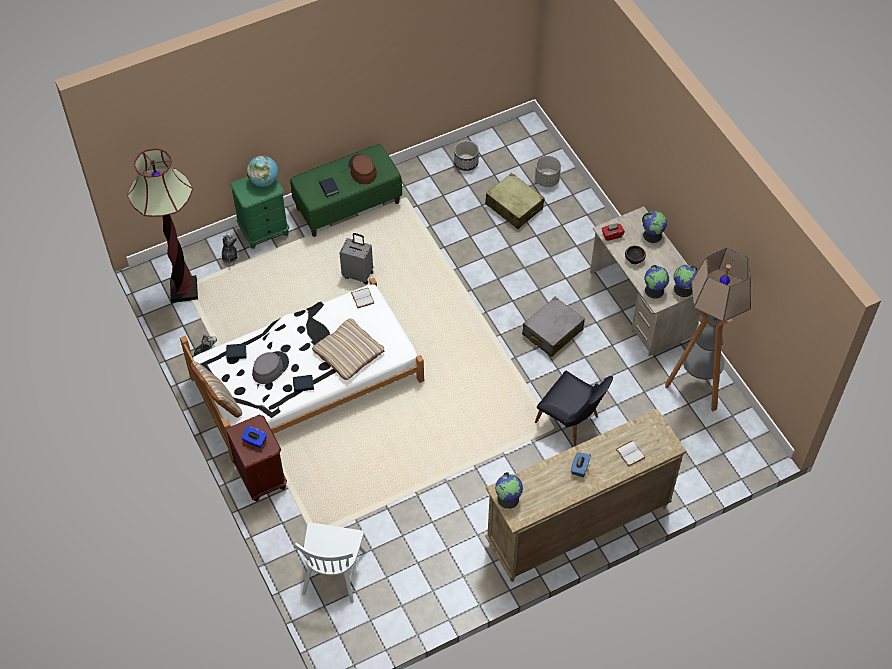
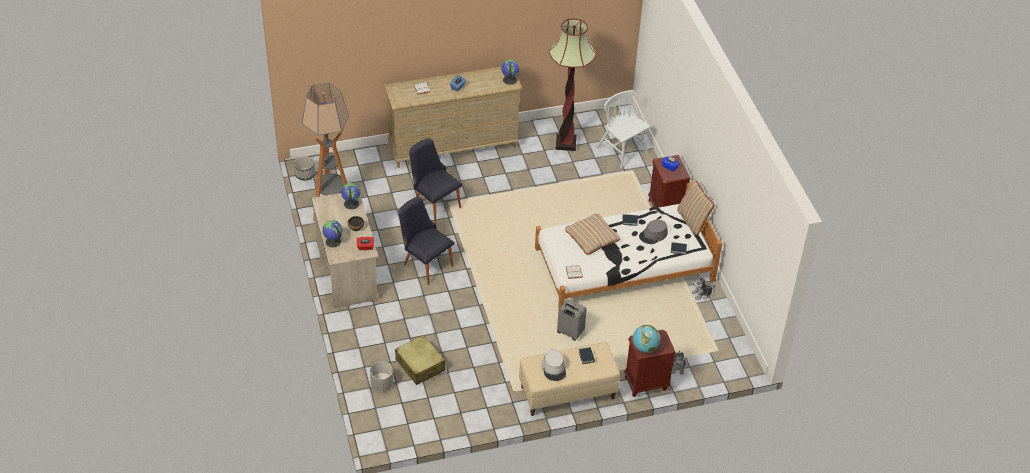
camera: 170 degrees left, 10 degrees down
floor lamp [127,148,198,303] -> floor lamp moved to [549,18,596,151]
green nightstand [230,176,289,249] -> brown nightstand [624,330,676,397]
green bench [290,144,402,237] -> beige bench [519,342,620,416]
white chair [295,522,366,603] -> white chair turned 60 degrees counterclockwise [597,90,650,168]
brown hat [348,154,377,184] -> grey hat [542,349,566,381]
planter [454,140,479,171] -> planter moved to [294,156,315,181]
grey suitcase [522,297,585,357] -> black chair [399,197,454,285]
globe [674,265,697,297] -> none

